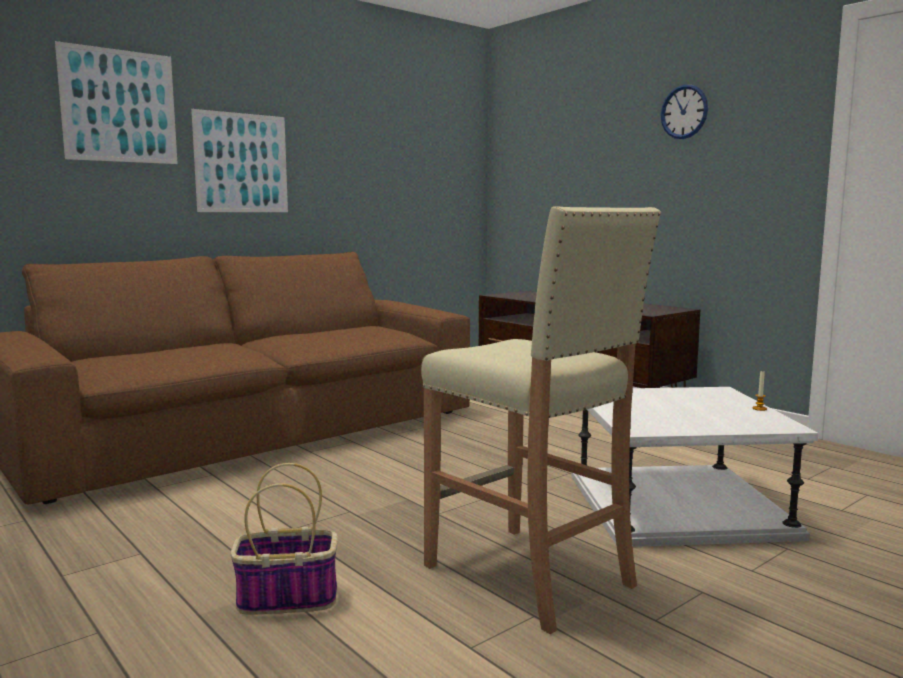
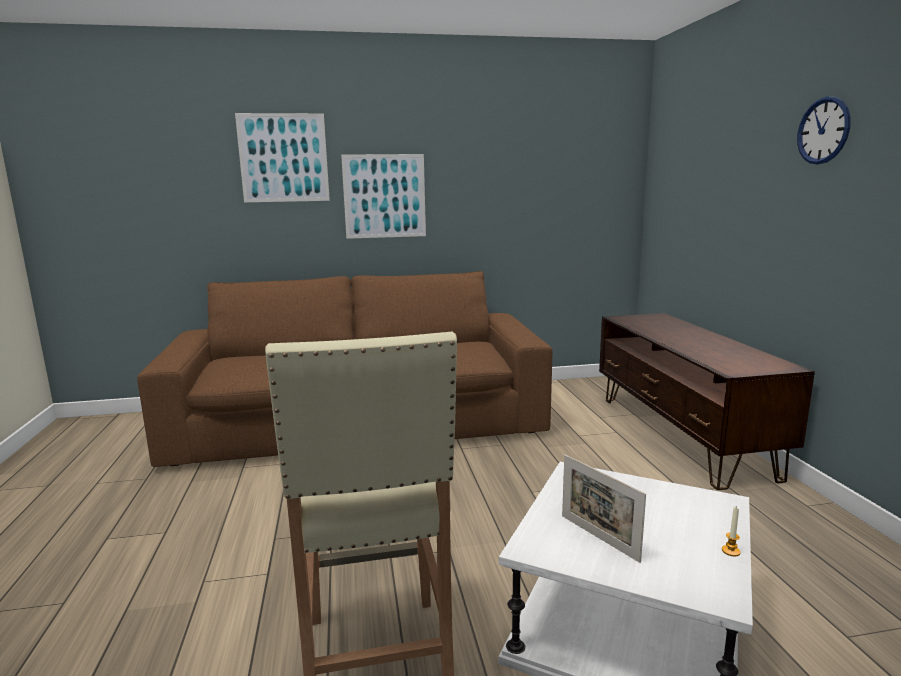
camera: 30 degrees right, 5 degrees up
basket [231,463,338,615] -> none
none -> picture frame [562,454,646,563]

